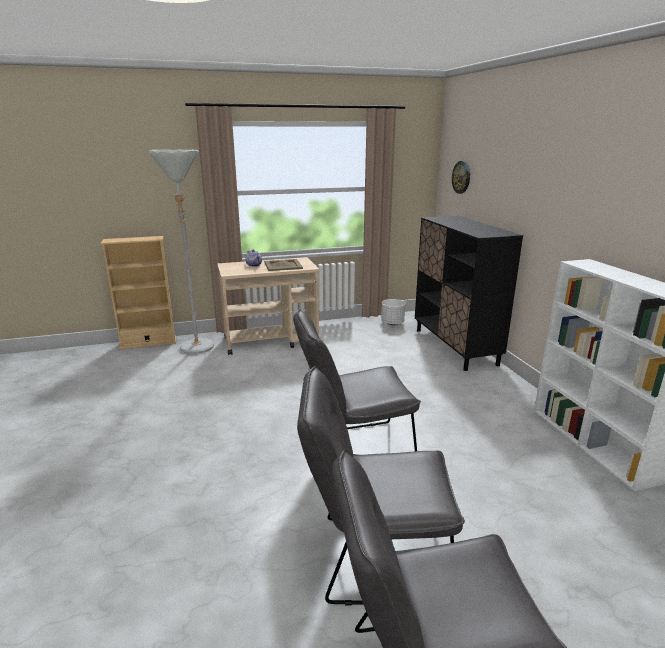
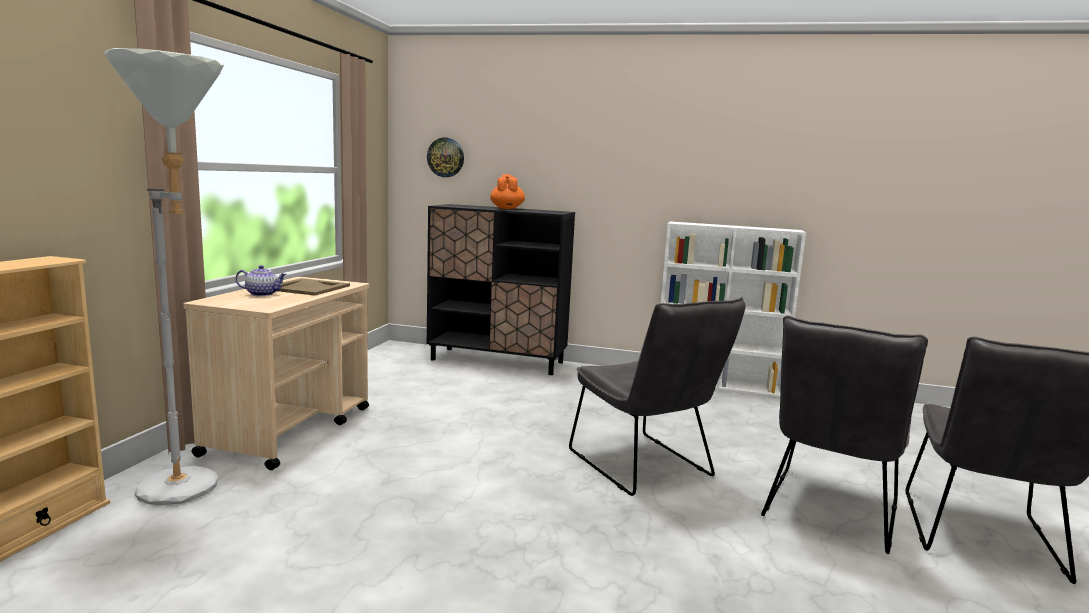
camera: 60 degrees left, 10 degrees down
grey chair [293,309,421,451] -> grey chair turned 45 degrees counterclockwise [569,297,746,496]
white planter [381,299,405,325] -> none
none -> orange teapot [490,174,525,209]

